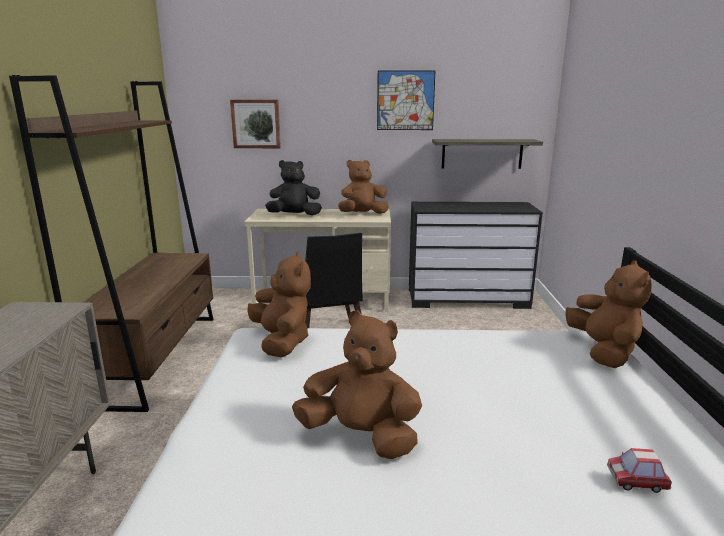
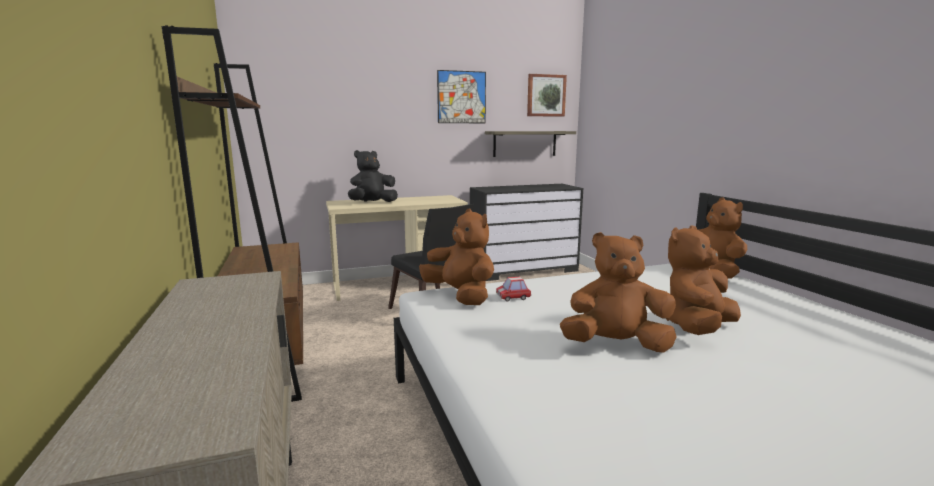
camera: 20 degrees left, 5 degrees down
picture [230,100,281,148] -> picture moved to [527,74,567,117]
brown plush toy [338,160,389,214] -> brown plush toy moved to [665,225,741,335]
toy car [607,448,672,493] -> toy car moved to [496,277,531,302]

